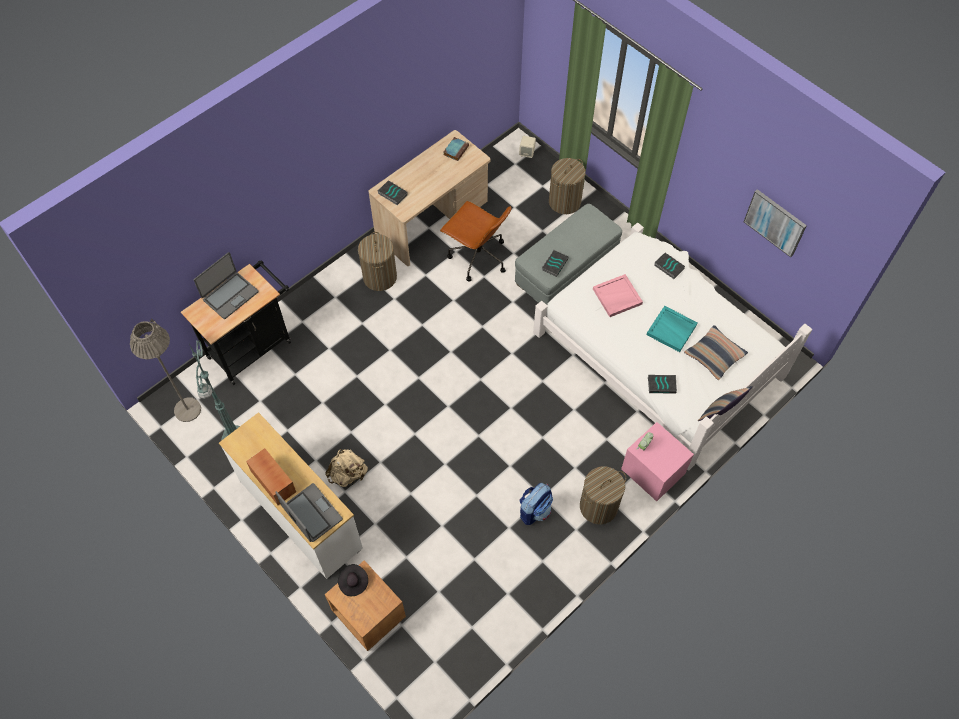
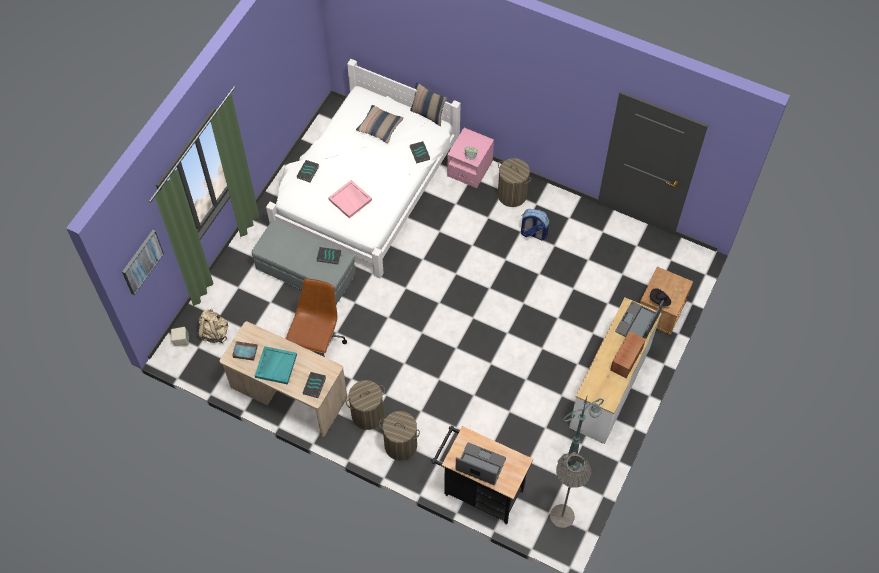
camera: 110 degrees left, 0 degrees up
beige backpack [325,449,368,487] -> beige backpack moved to [198,309,228,343]
laundry basket [549,158,586,214] -> laundry basket moved to [379,411,420,461]
turquoise tray [646,306,698,352] -> turquoise tray moved to [255,346,297,385]
picture [744,189,807,257] -> picture moved to [122,230,164,295]

